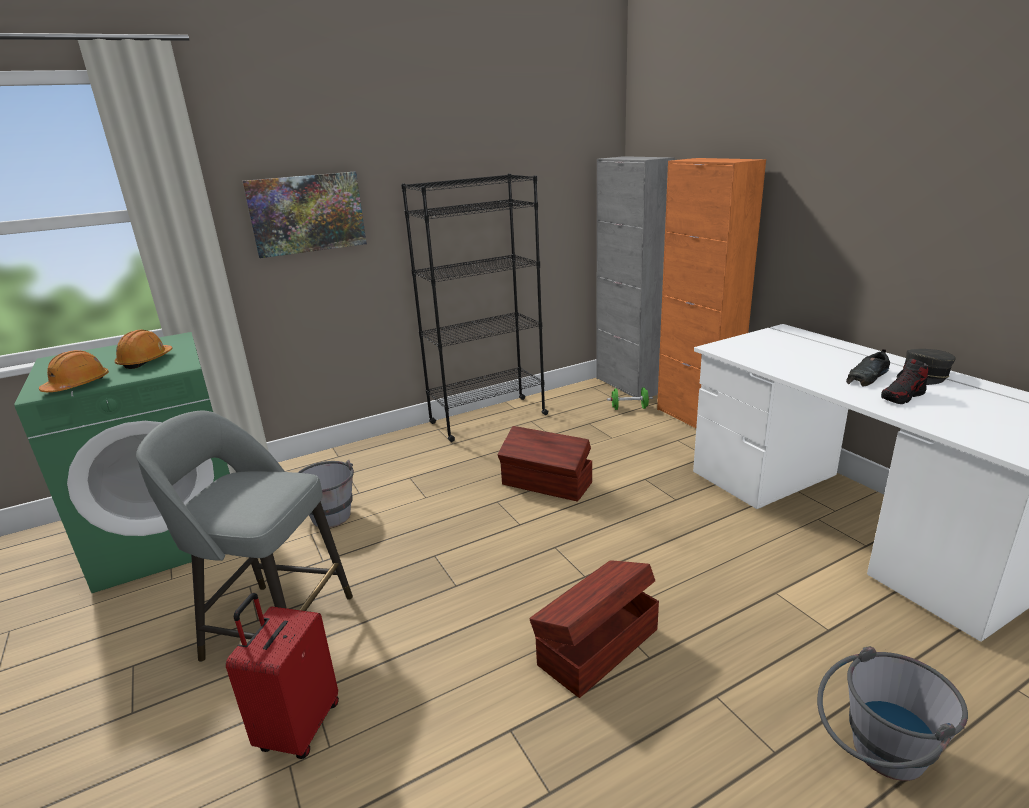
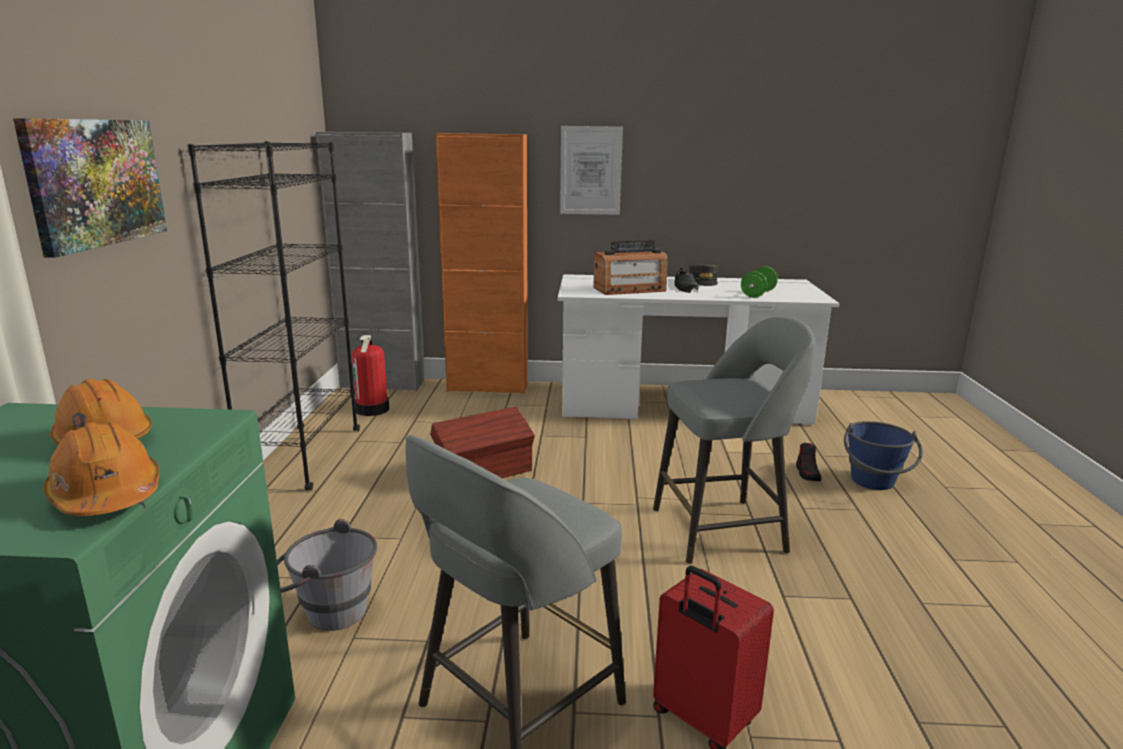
camera: 60 degrees left, 5 degrees down
brown storage box [529,560,659,698] -> grey stool [653,317,815,564]
green dumbbell [607,387,653,410] -> green dumbbell moved to [741,266,778,298]
grey bucket [817,646,968,781] -> blue bucket [844,421,923,490]
shoe [881,358,929,404] -> shoe moved to [796,443,821,481]
none -> fire extinguisher [352,335,389,416]
none -> picture [560,126,623,215]
none -> radio [593,240,668,295]

